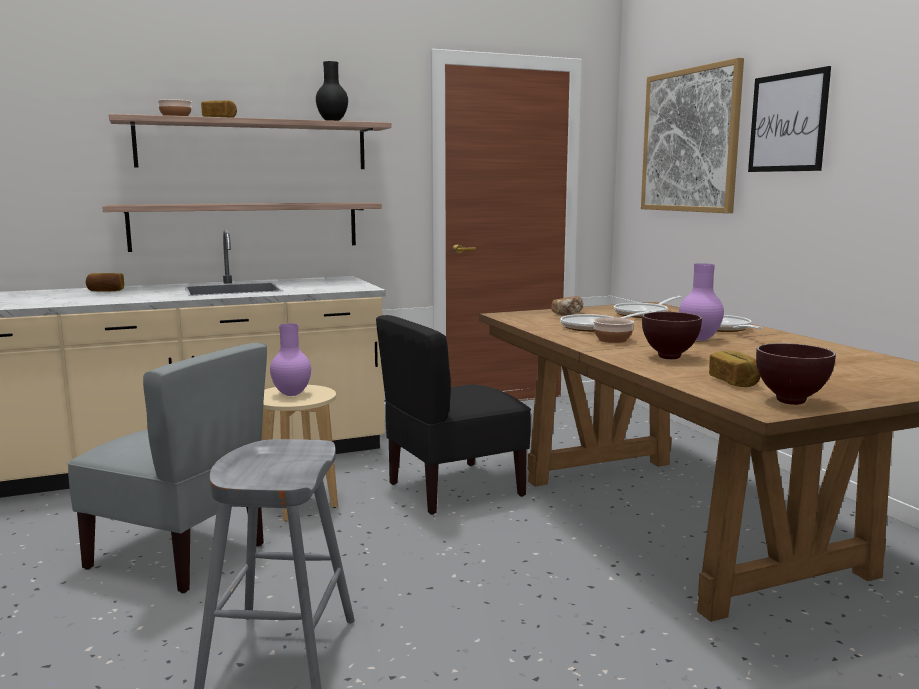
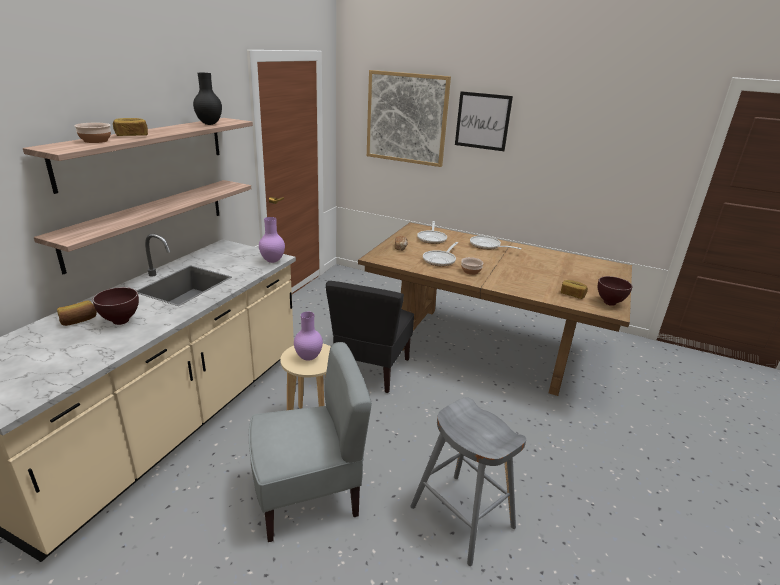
camera: 45 degrees left, 15 degrees up
brown bowl [642,312,702,359] -> brown bowl moved to [92,287,139,325]
purple vase [679,263,724,341] -> purple vase moved to [259,217,285,263]

